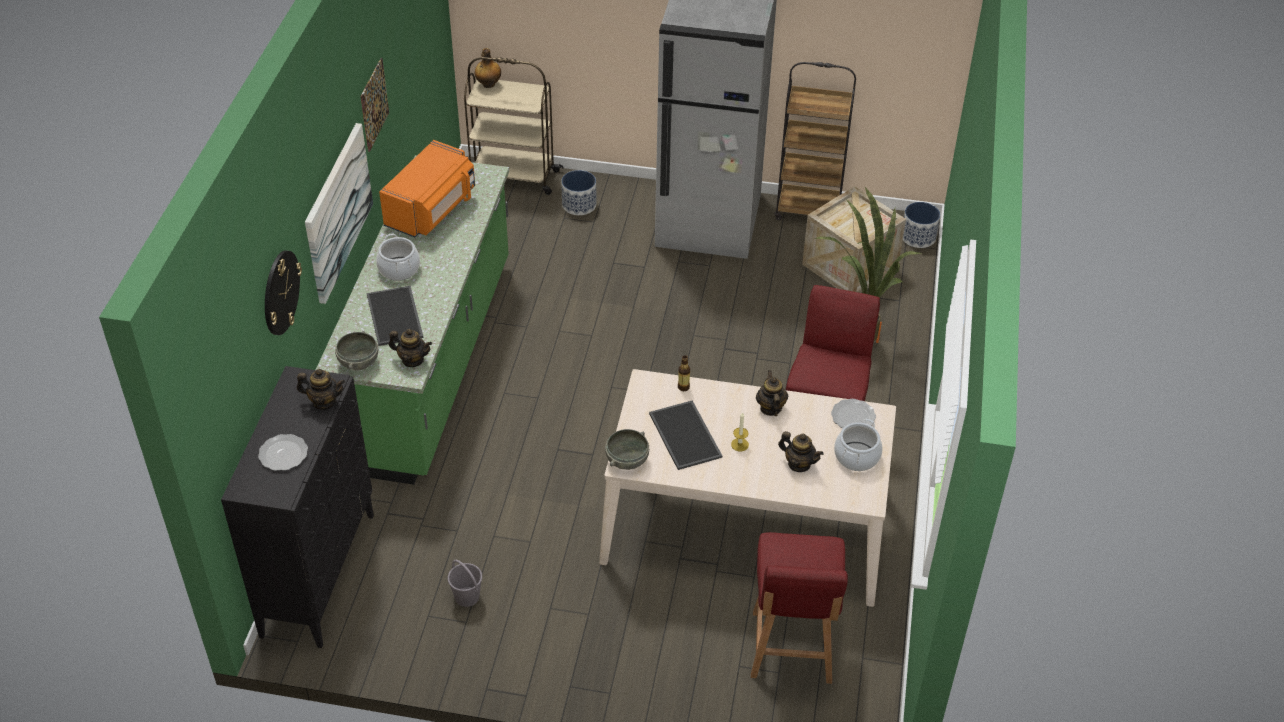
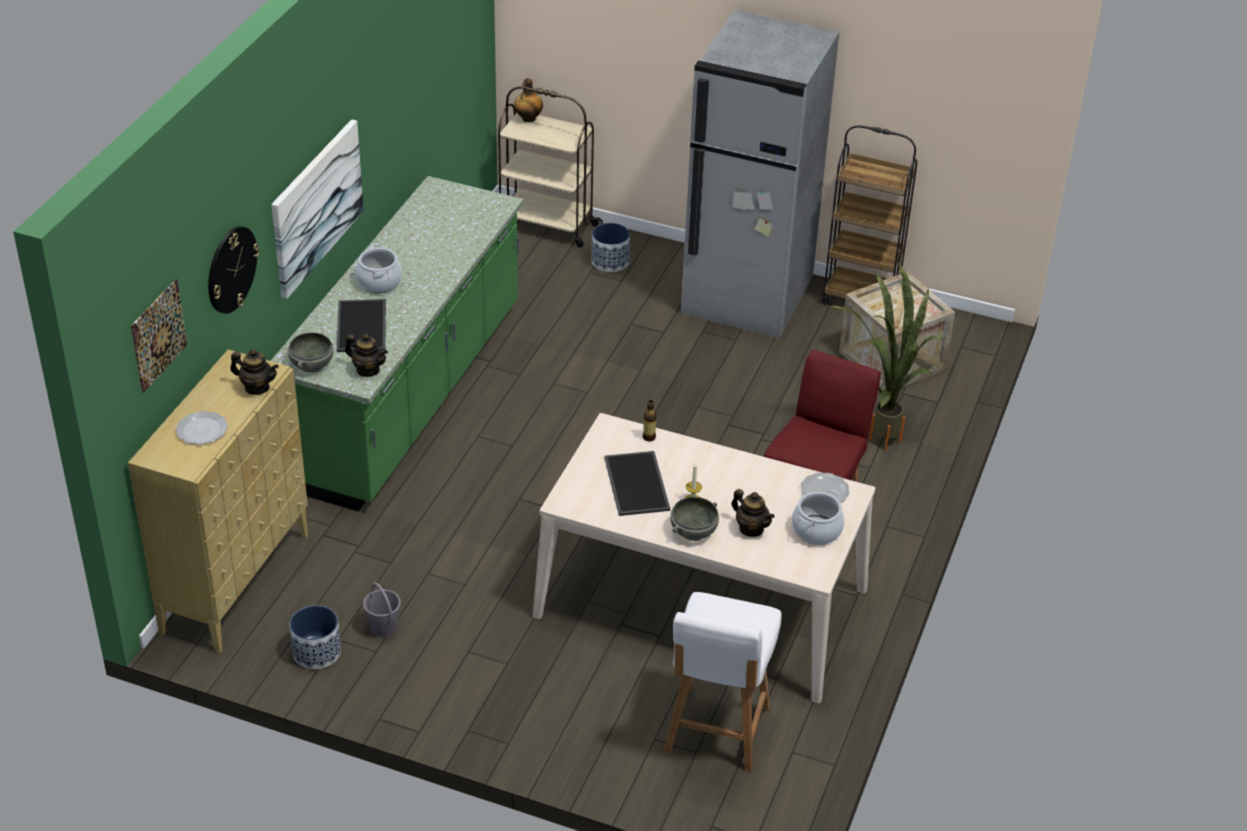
camera: 10 degrees right, 5 degrees down
black dresser [221,366,374,648] -> beige dresser [128,350,308,653]
picture [360,58,389,152] -> picture moved to [131,279,187,393]
orange microwave [379,140,475,237] -> none
grey bowl [605,429,649,470] -> grey bowl moved to [670,497,719,541]
red chair [751,532,848,684] -> white chair [664,592,782,772]
teapot [756,370,788,416] -> none
planter [903,202,940,248] -> planter moved to [289,605,341,669]

